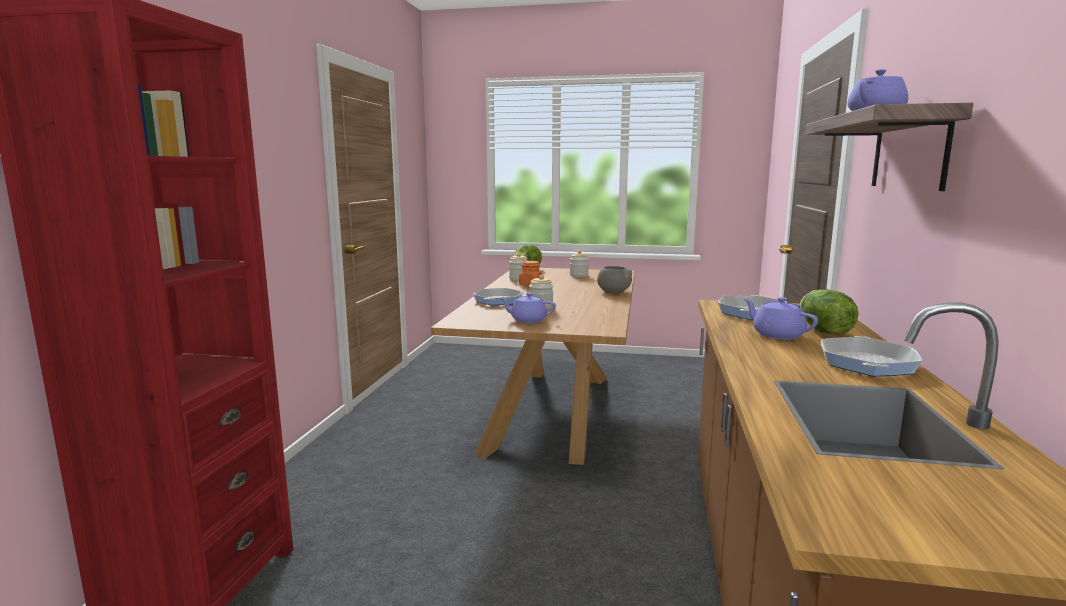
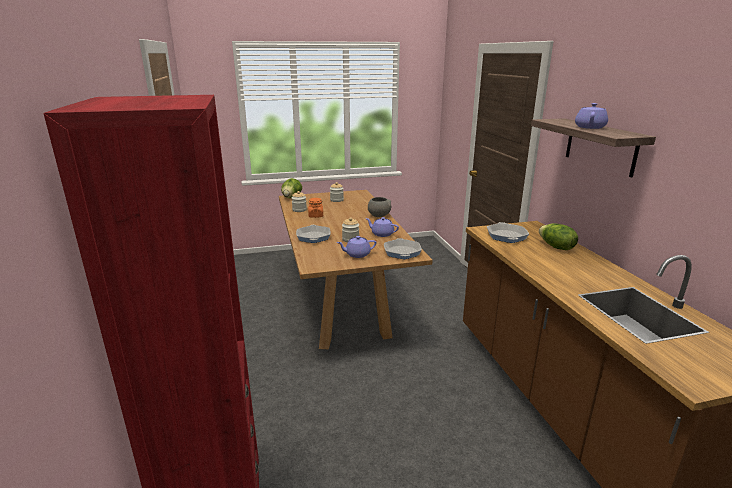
camera: 25 degrees left, 10 degrees up
purple teapot [744,297,818,340] -> purple teapot moved to [366,217,399,237]
frying pan [821,336,923,376] -> frying pan moved to [384,238,422,259]

